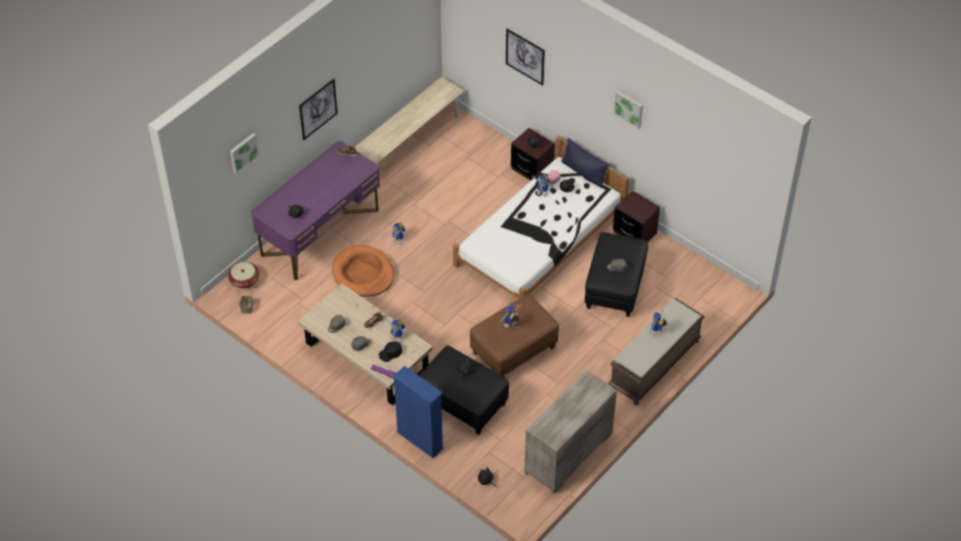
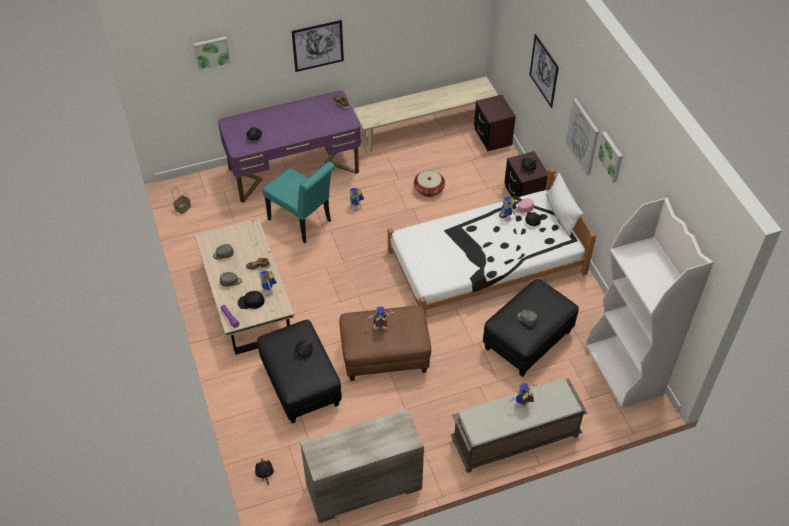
camera: 30 degrees right, 0 degrees up
basket [228,261,259,289] -> basket moved to [414,170,445,197]
orange dog bed [332,245,395,297] -> turquoise chair [263,162,335,243]
blue bookcase [393,366,444,458] -> none
blue pillow [561,138,610,188] -> white pillow [546,173,583,236]
brown nightstand [613,190,660,242] -> brown nightstand moved to [474,95,516,151]
none -> picture [565,98,599,176]
none -> white bookcase [586,198,714,408]

